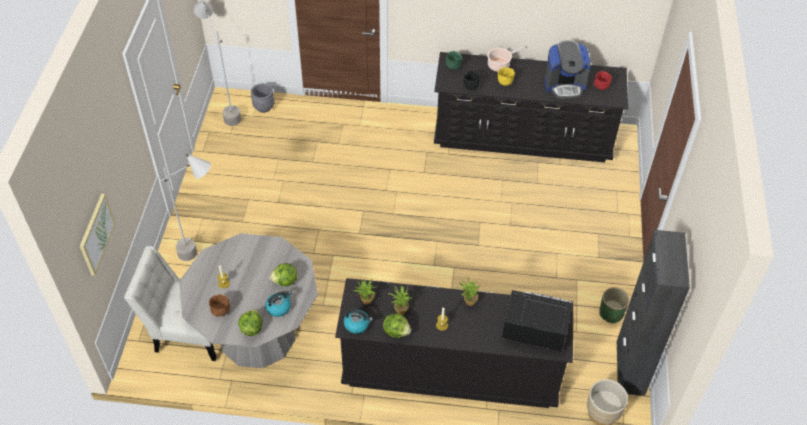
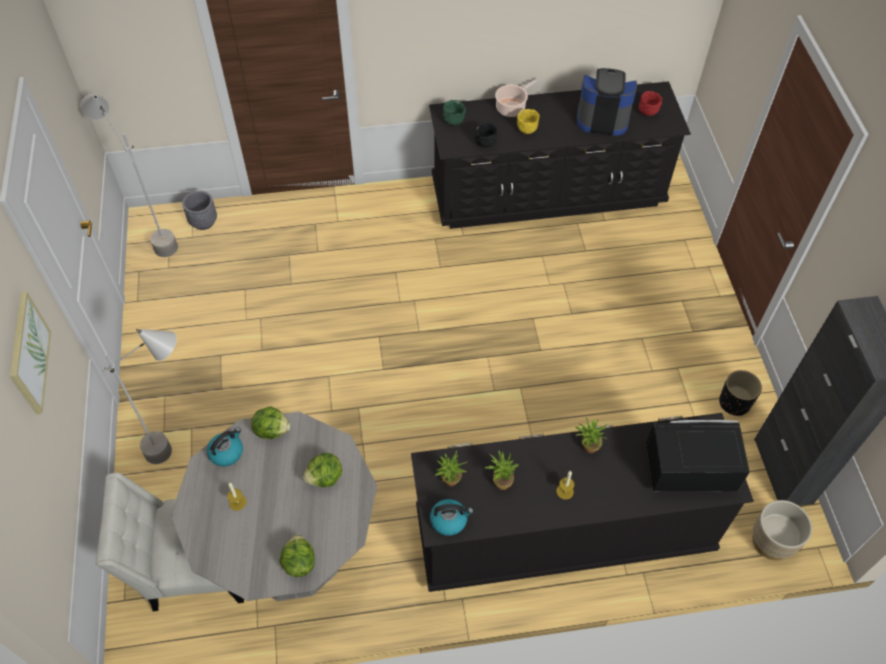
camera: 15 degrees left, 5 degrees up
picture [80,194,115,276] -> picture moved to [10,291,51,414]
brown bowl [209,294,230,317] -> none
kettle [265,291,292,317] -> kettle moved to [207,427,243,466]
lettuce [383,313,411,338] -> lettuce moved to [251,407,290,439]
coffee machine [545,40,591,99] -> coffee machine turned 150 degrees counterclockwise [577,68,637,136]
green planter [599,287,630,323] -> black planter [719,370,762,416]

